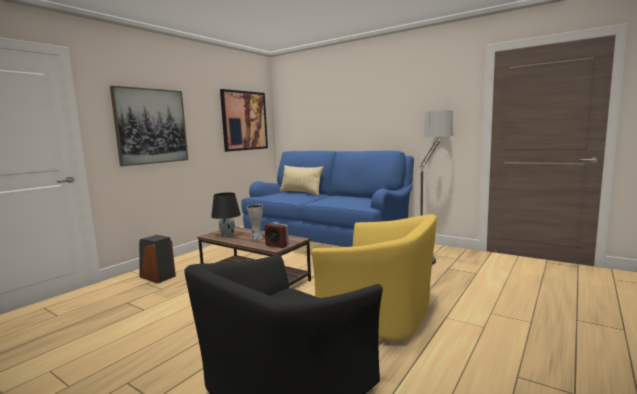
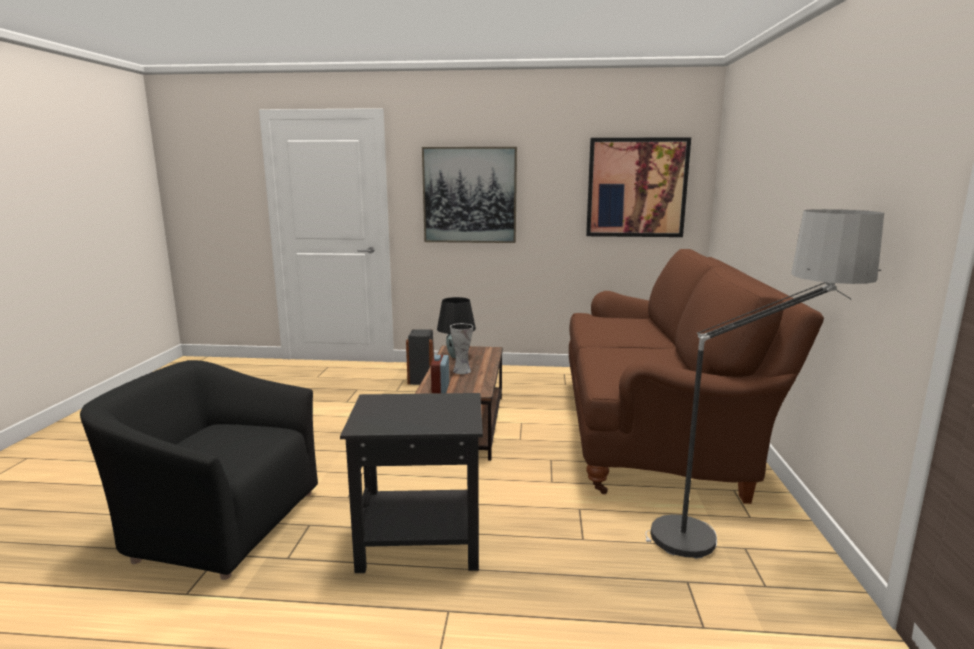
camera: 60 degrees right, 5 degrees up
blue sofa [241,151,414,247] -> brown sofa [569,249,824,504]
beige pillow [280,165,323,195] -> none
yellow armchair [311,214,437,345] -> black side table [340,393,483,573]

